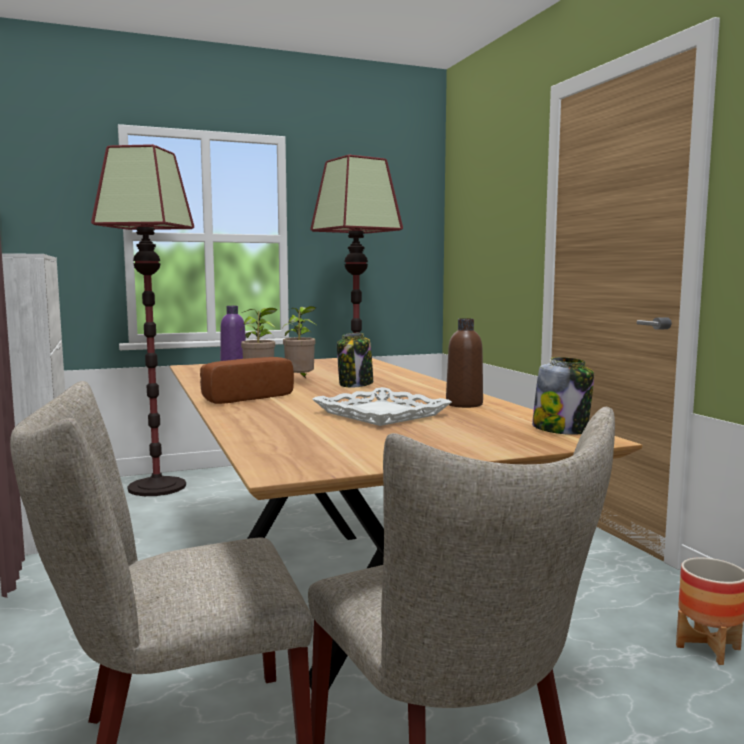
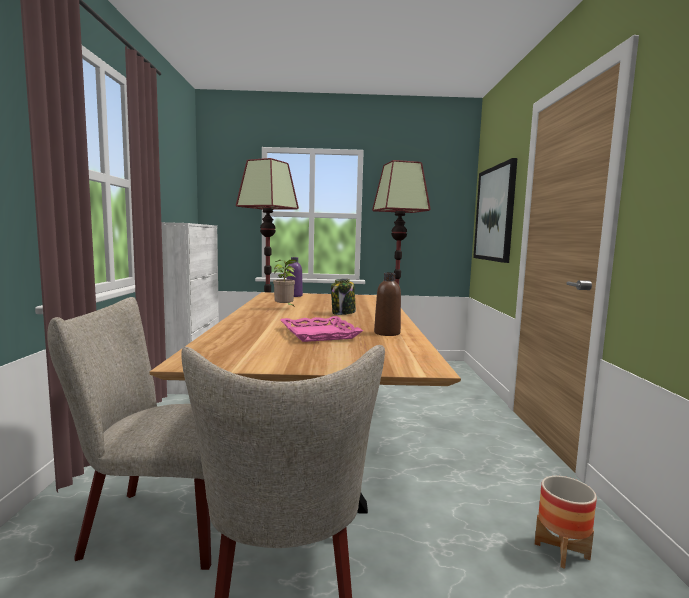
camera: 20 degrees right, 0 degrees up
bread [200,357,294,404] -> none
potted plant [282,306,316,378] -> none
white tray [312,387,452,426] -> pink tray [281,316,363,342]
jar [532,357,594,435] -> none
none -> picture [473,158,517,263]

